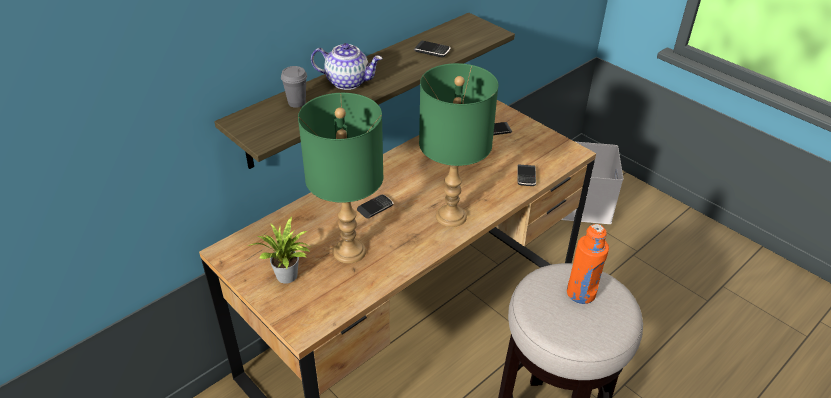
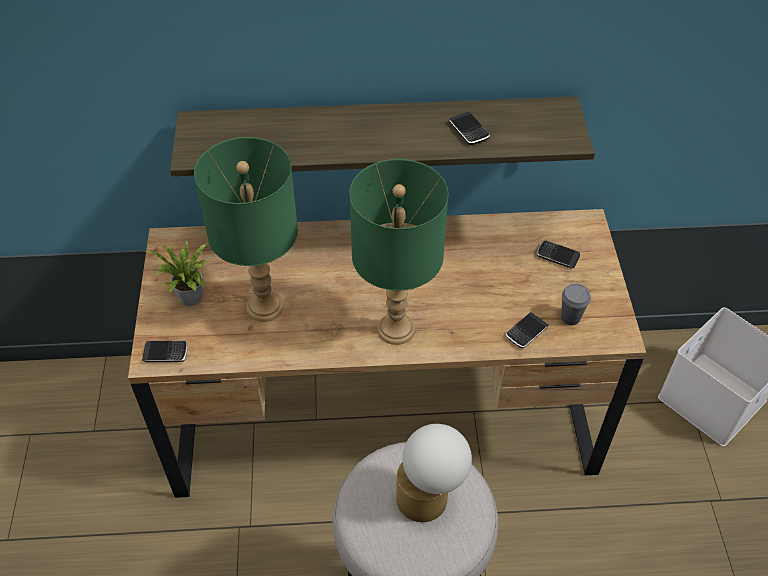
camera: 40 degrees right, 10 degrees up
grey cup [281,66,307,108] -> grey cup moved to [561,283,591,325]
teapot [311,43,382,90] -> none
phone [357,194,393,218] -> phone moved to [142,341,188,362]
orange bottle [567,224,609,304] -> table lamp [396,424,472,522]

